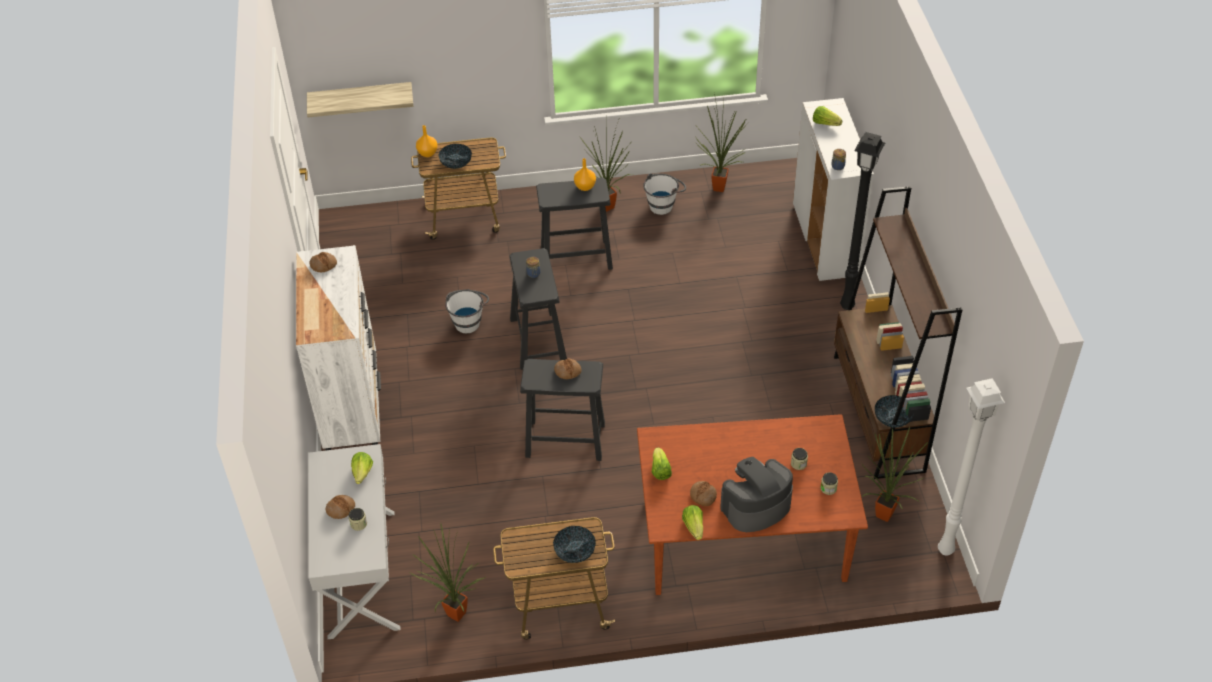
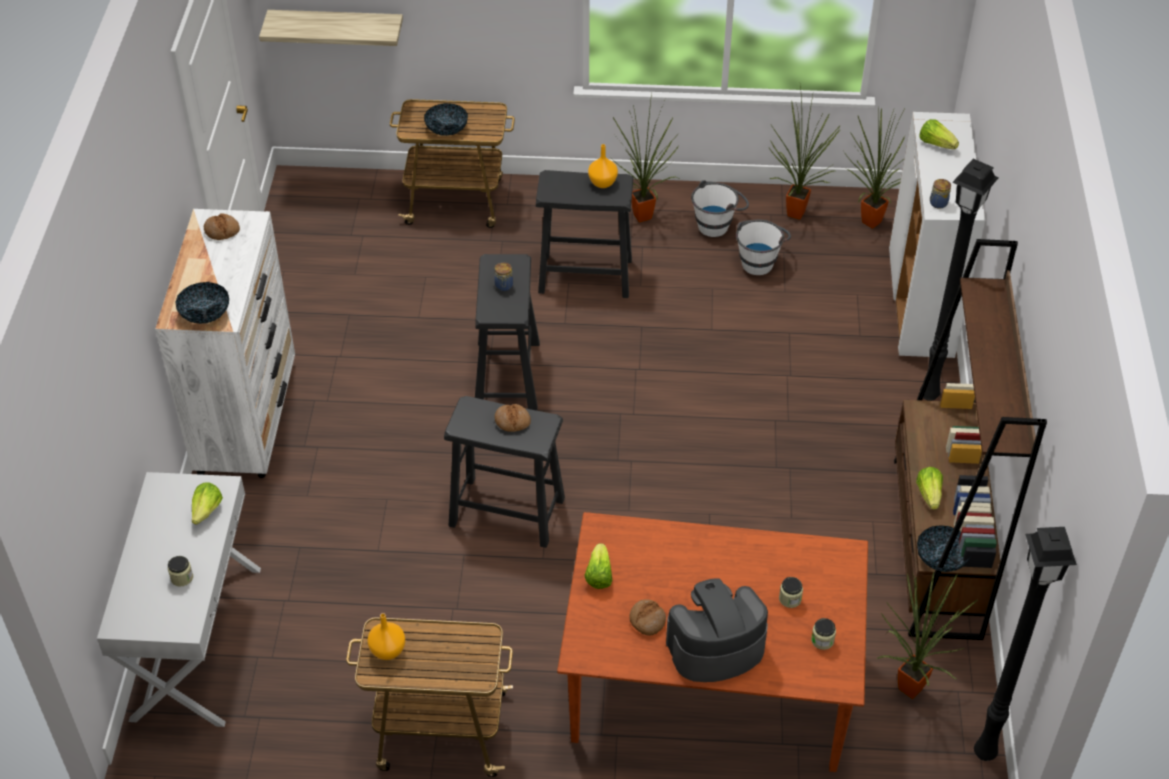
camera: 10 degrees right, 0 degrees up
bread [326,495,355,519] -> none
potted plant [410,524,485,622] -> potted plant moved to [844,107,906,229]
orange vase [416,125,437,157] -> orange vase moved to [367,613,405,660]
white bucket [445,290,489,333] -> white bucket moved to [736,220,791,275]
bowl [553,526,596,563] -> bowl moved to [176,282,229,324]
lettuce [682,505,703,540] -> lettuce moved to [916,467,943,509]
white floor lamp [938,378,1005,555] -> black floor lamp [974,527,1077,761]

